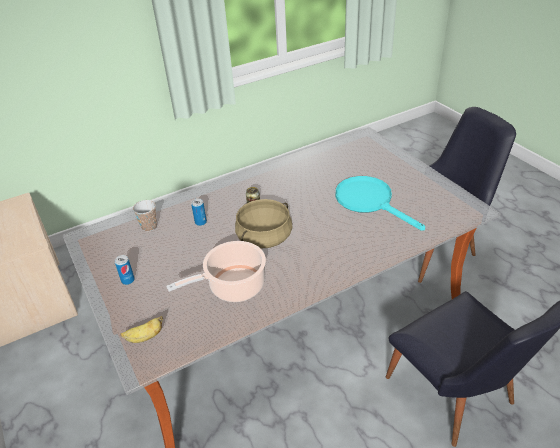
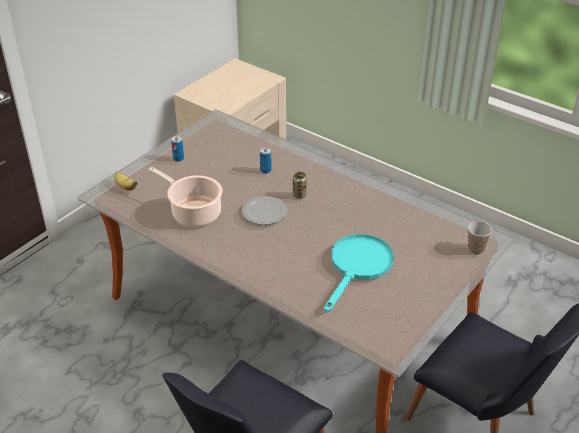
camera: 65 degrees right, 0 degrees up
cup [133,200,157,232] -> cup moved to [468,221,492,254]
beige cooking pot [235,199,293,249] -> plate [242,196,287,225]

